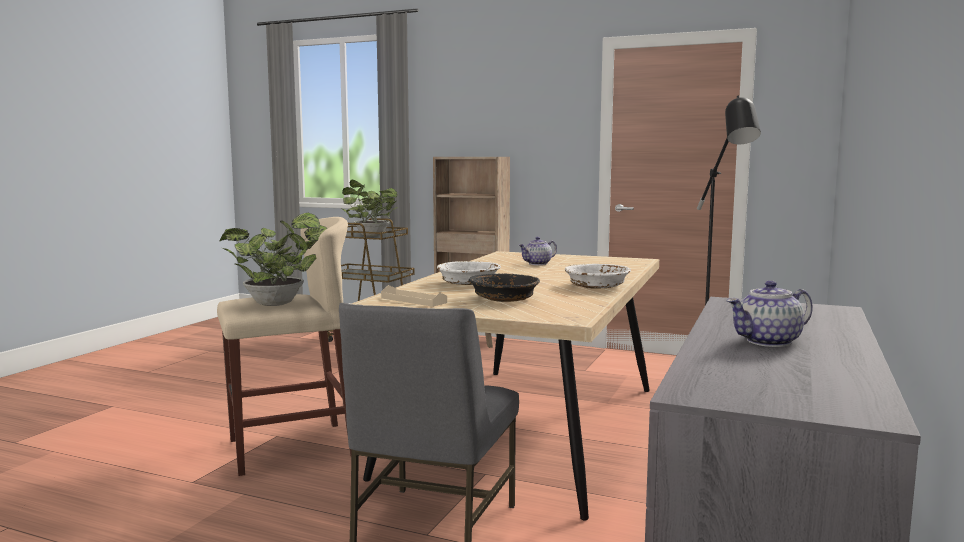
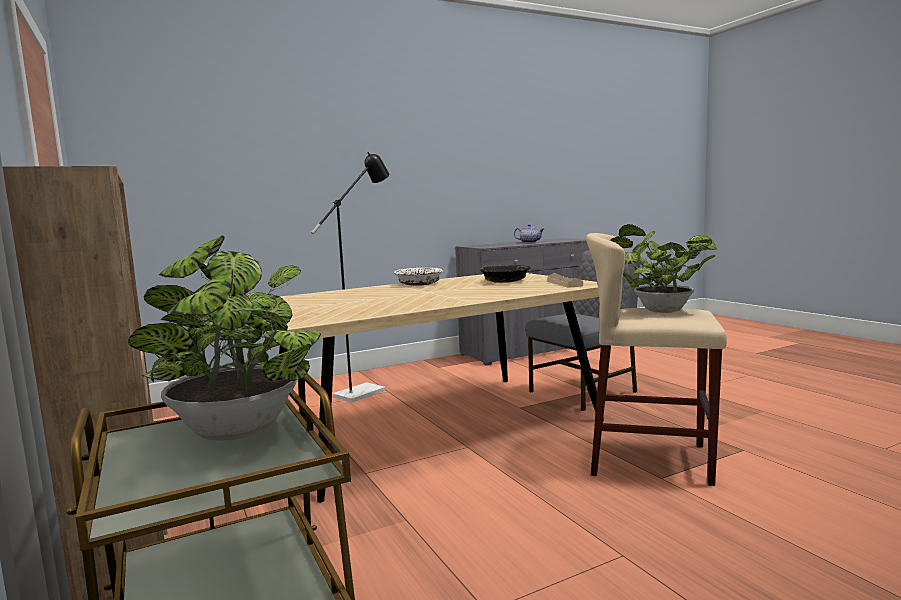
camera: 140 degrees left, 0 degrees up
white bowl [437,261,501,285] -> none
teapot [518,237,557,265] -> none

